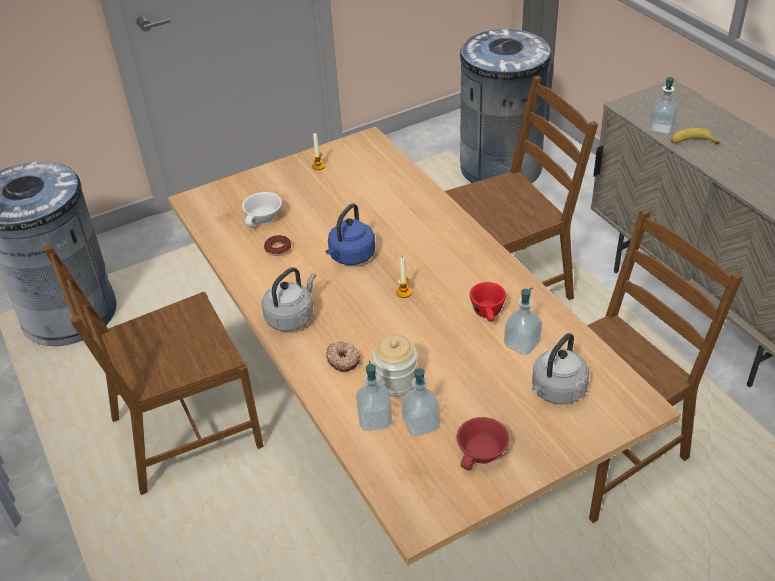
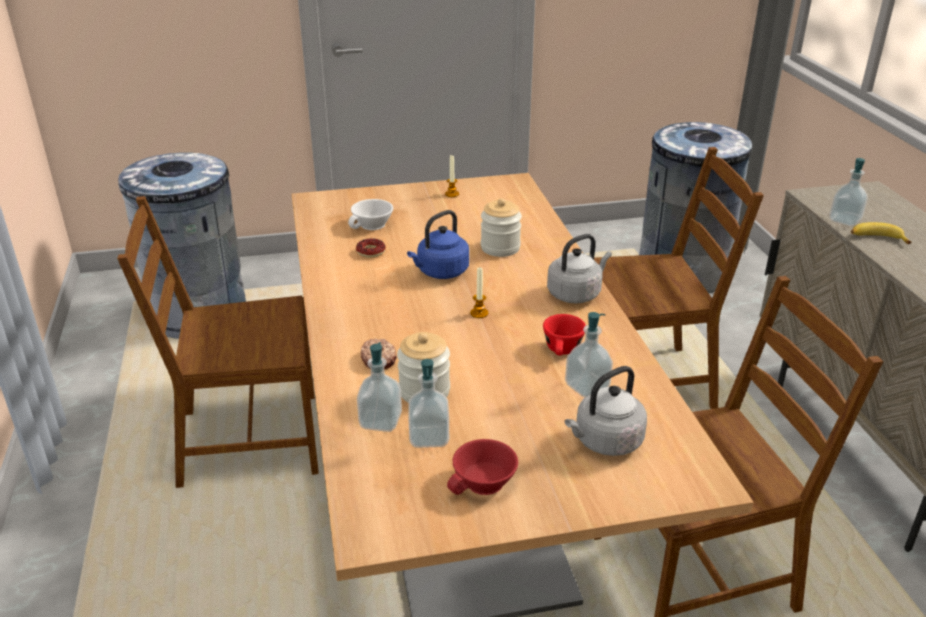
camera: 15 degrees right, 10 degrees down
grey kettle [262,267,316,331] -> grey kettle moved to [547,234,612,304]
none -> jar [481,198,522,257]

